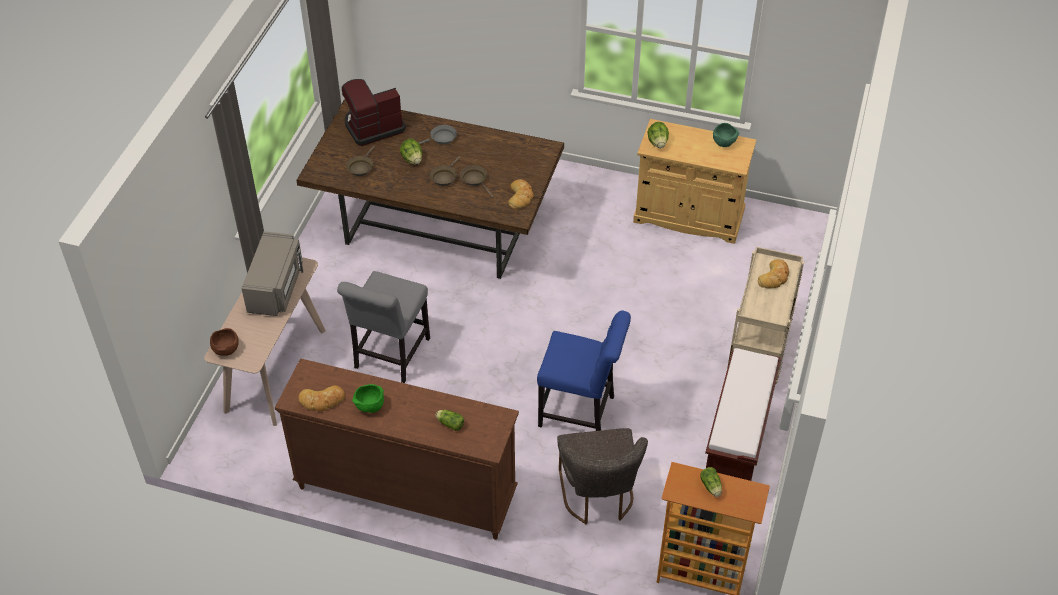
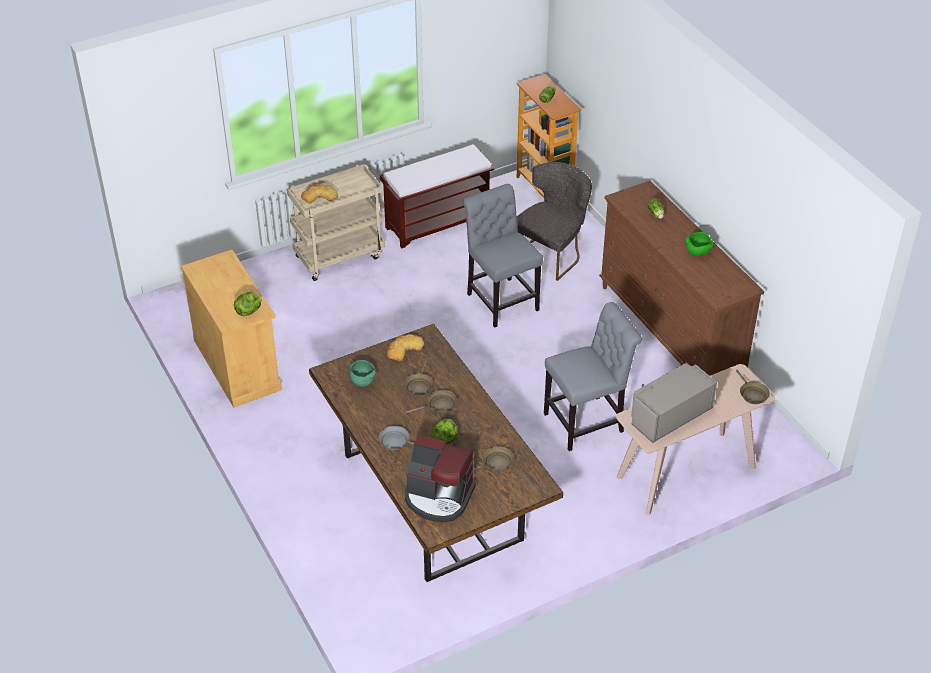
camera: 135 degrees left, 5 degrees down
brown bowl [210,328,239,356] -> brown frying pan [736,370,770,404]
bread [298,385,345,411] -> none
blue chair [537,310,631,431] -> grey chair [463,184,543,328]
green bowl [713,123,739,147] -> green bowl moved to [349,360,376,387]

